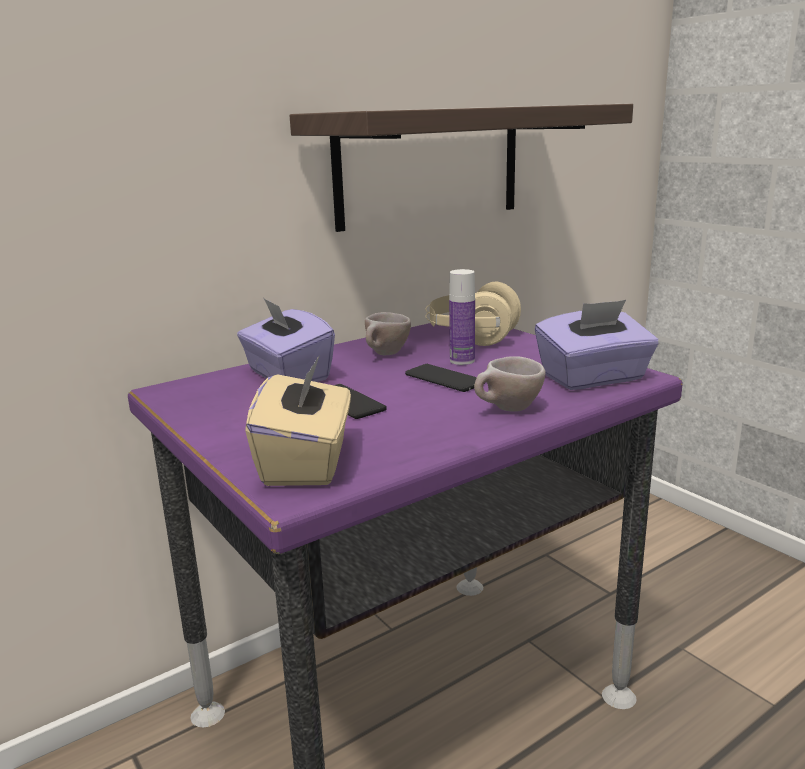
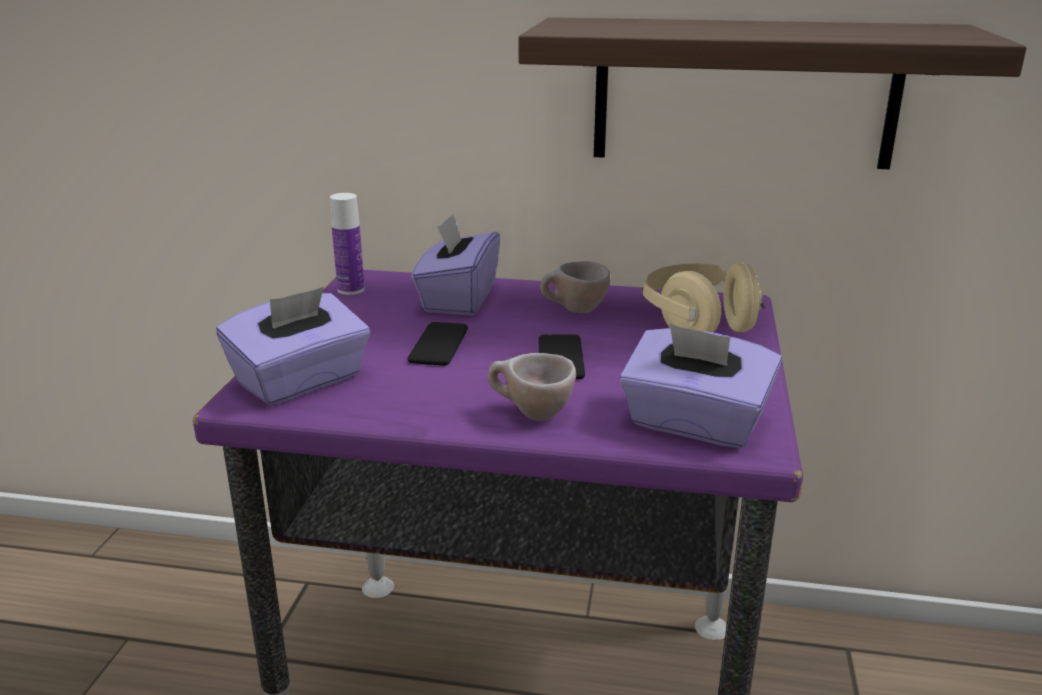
camera: 45 degrees right, 5 degrees up
beige tissue box [245,355,351,486] -> purple tissue box [217,287,370,406]
bottle [449,269,475,365] -> bottle moved to [330,193,365,295]

